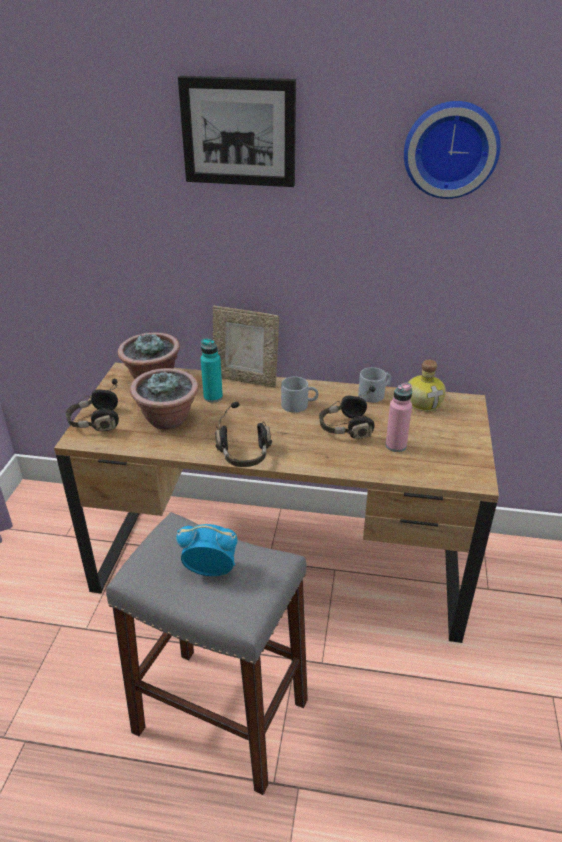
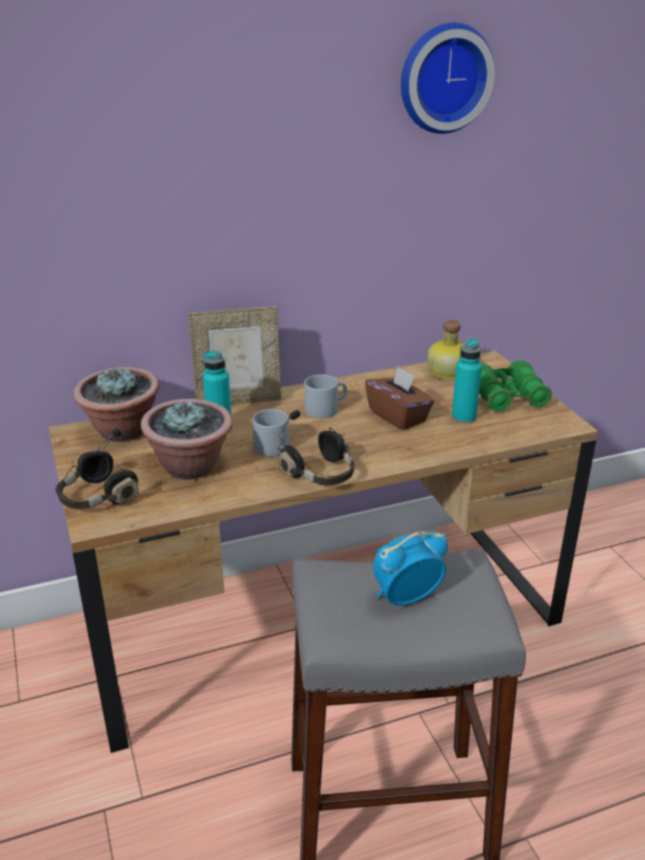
camera: 30 degrees left, 5 degrees down
picture [178,76,296,187] -> none
black headphones [319,386,375,439] -> brown tissue box [365,366,434,430]
grey mug [358,367,391,403] -> grey mug moved to [253,409,289,457]
pink bottle [385,383,412,452] -> turquoise bottle [452,339,482,423]
none -> green binoculars [479,360,552,412]

